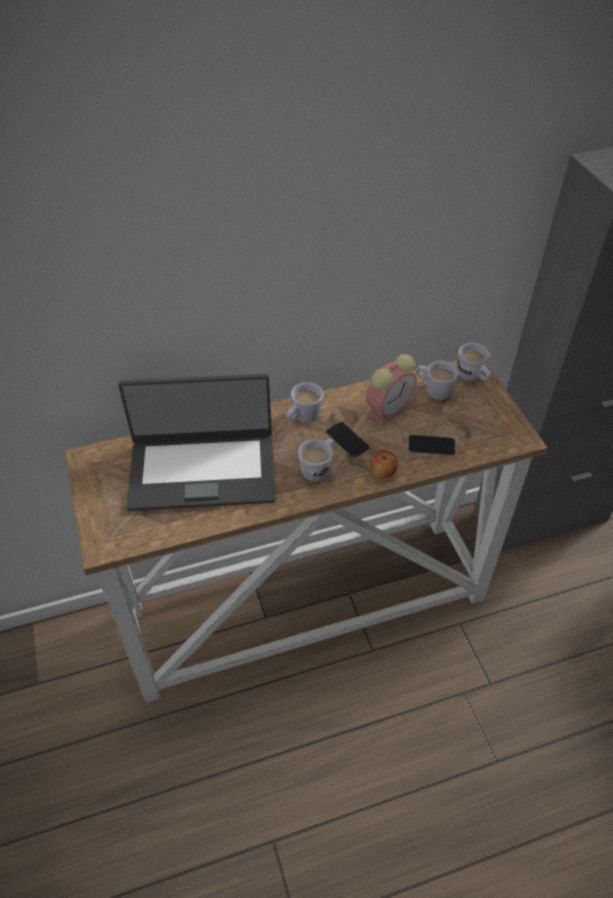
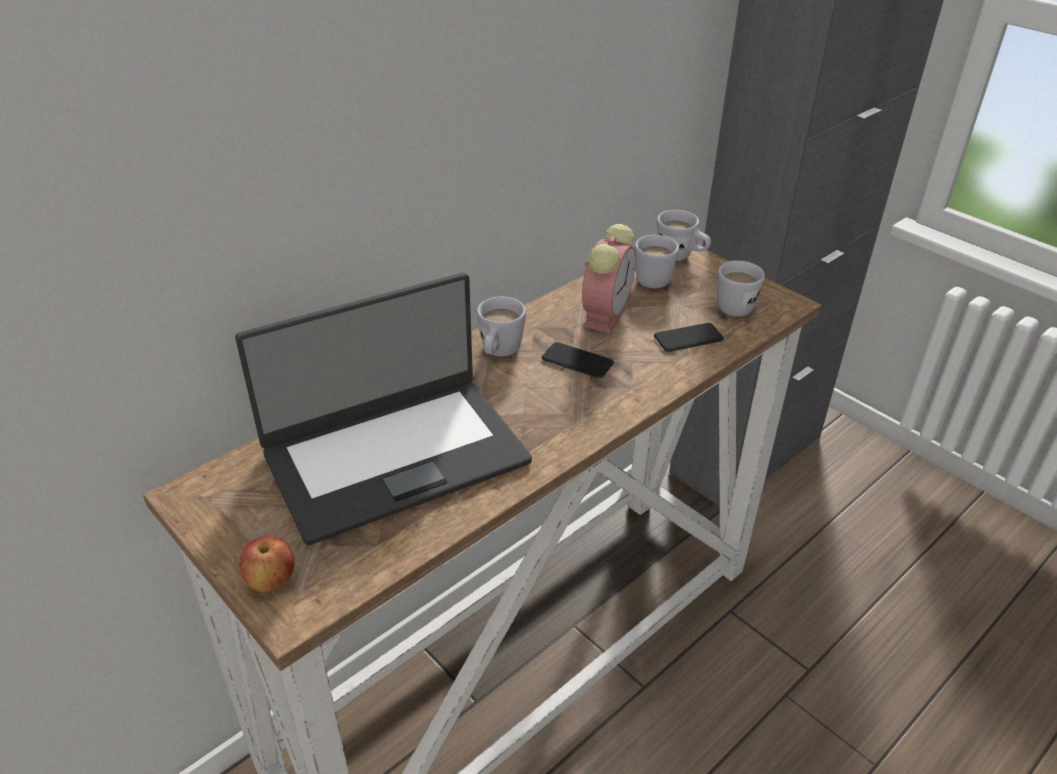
camera: 25 degrees left, 10 degrees down
white mug [298,438,334,482] -> white mug moved to [717,260,765,317]
apple [370,450,398,479] -> apple moved to [239,536,295,592]

